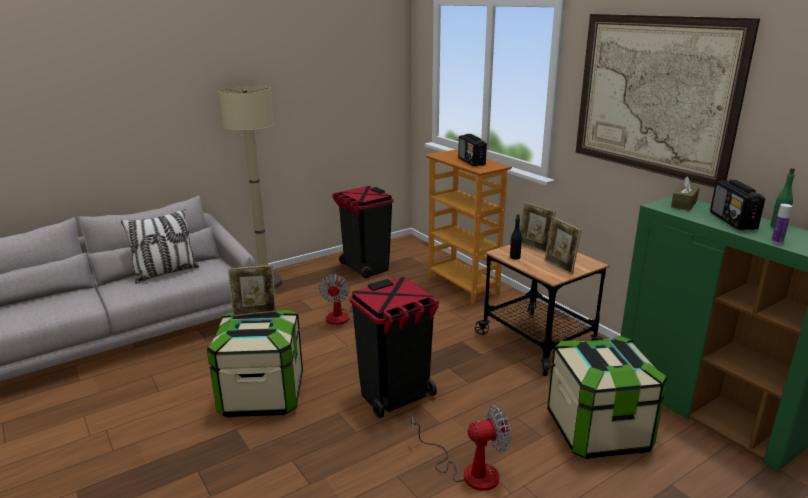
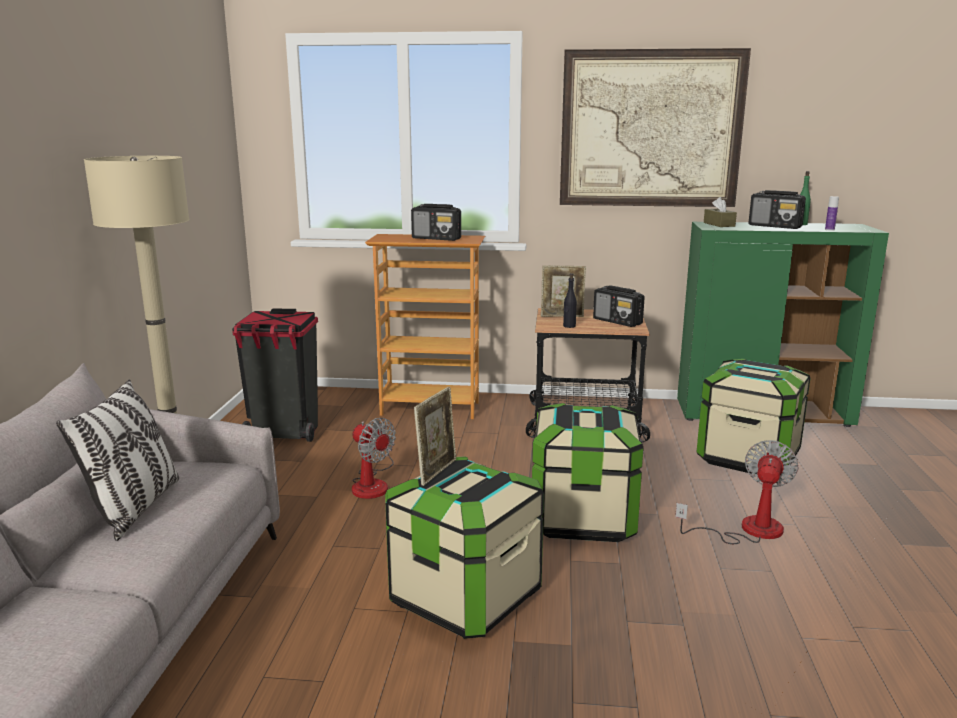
camera: 50 degrees left, 5 degrees down
black trash can [350,277,439,418] -> storage box [532,403,644,542]
picture frame [544,217,582,275] -> radio [593,286,645,327]

